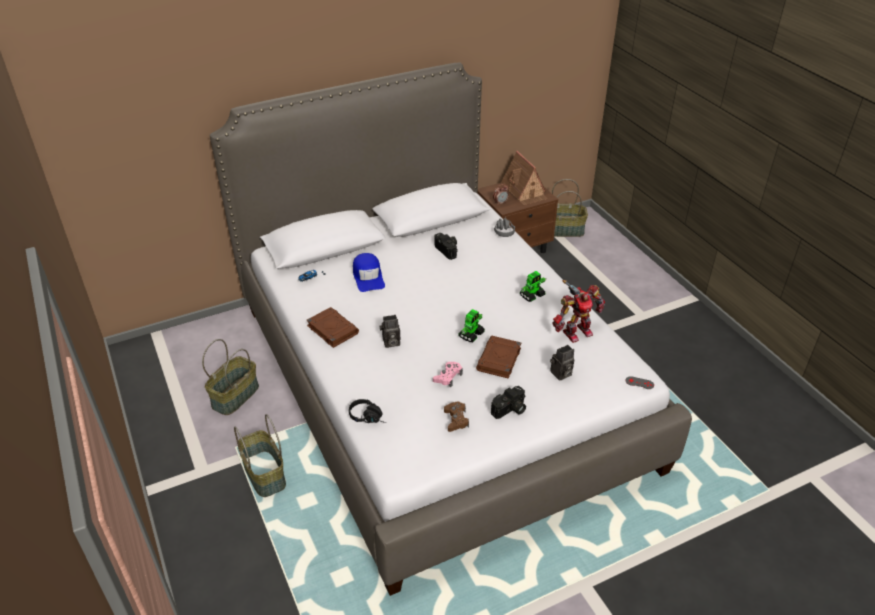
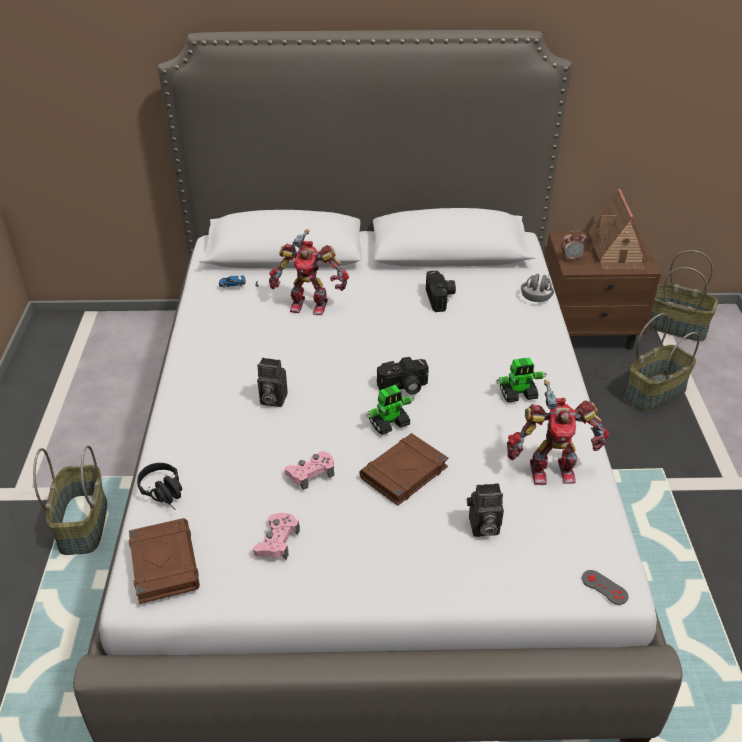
camera: 25 degrees right, 0 degrees up
basket [202,339,259,415] -> basket moved to [625,313,700,412]
brown book [306,307,359,348] -> brown book moved to [129,518,200,604]
blue cap [353,253,385,292] -> toy robot [269,229,349,315]
brown game controller [444,402,469,432] -> pink game controller [253,513,300,559]
camera [491,386,526,419] -> camera moved to [377,357,429,395]

